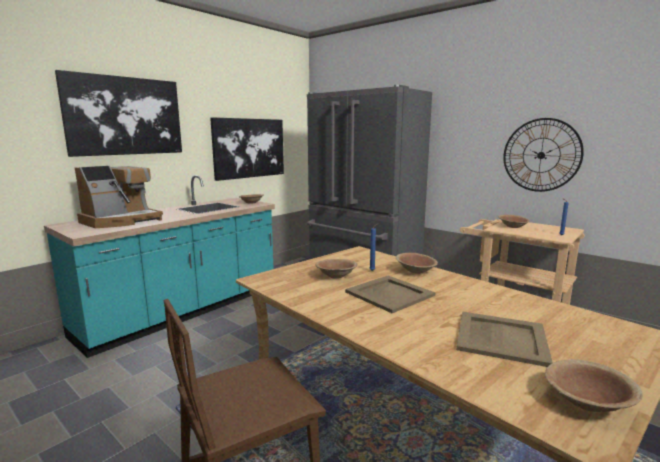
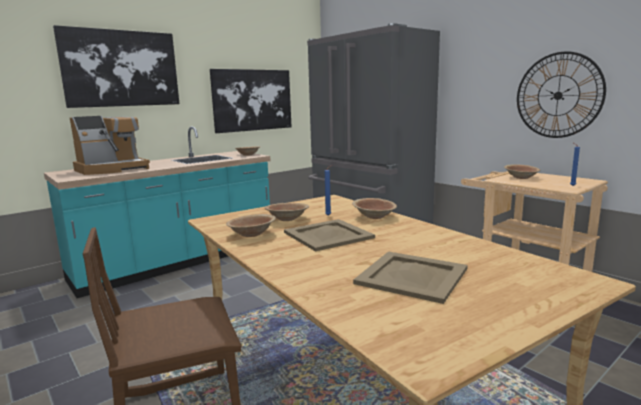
camera: 10 degrees right, 0 degrees up
brown bowl [545,359,643,412] -> brown bowl moved to [226,214,276,237]

